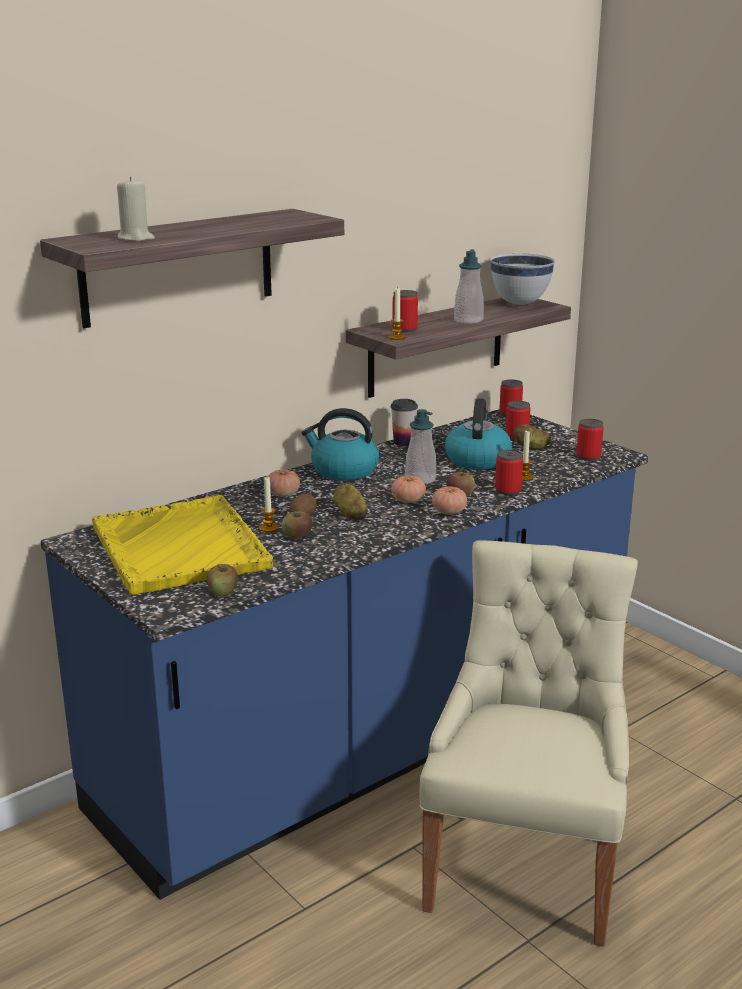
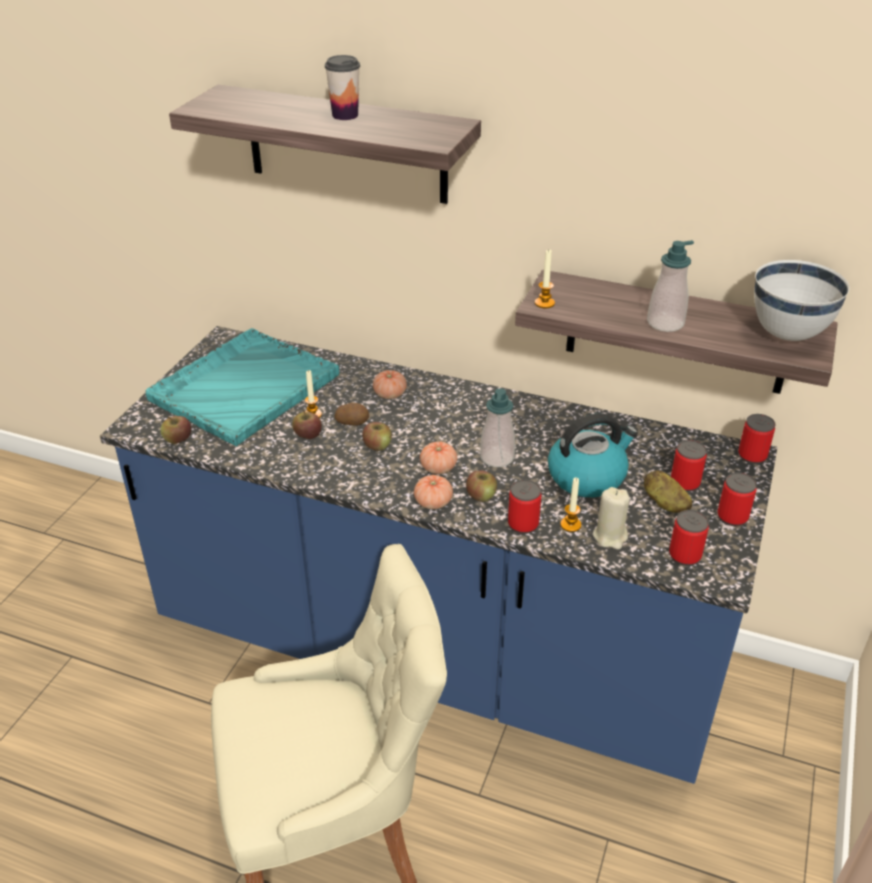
camera: 60 degrees right, 15 degrees up
yellow tray [92,495,273,595] -> turquoise tray [145,328,339,446]
beige candle [117,177,155,241] -> beige candle moved to [593,487,630,549]
kettle [302,408,379,481] -> none
potato [334,483,368,520] -> apple [362,422,392,451]
cup [391,399,418,446] -> cup moved to [325,55,360,120]
can [392,290,418,333] -> can moved to [717,472,757,526]

